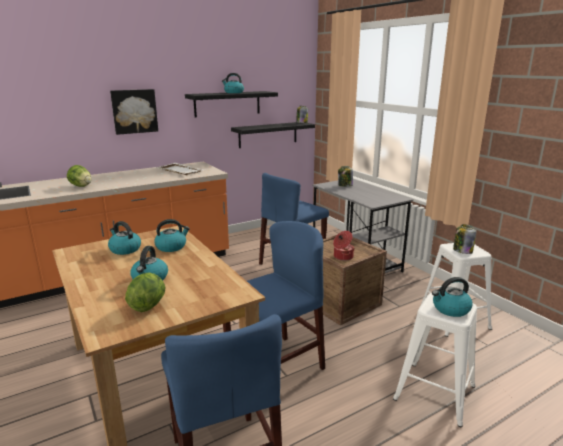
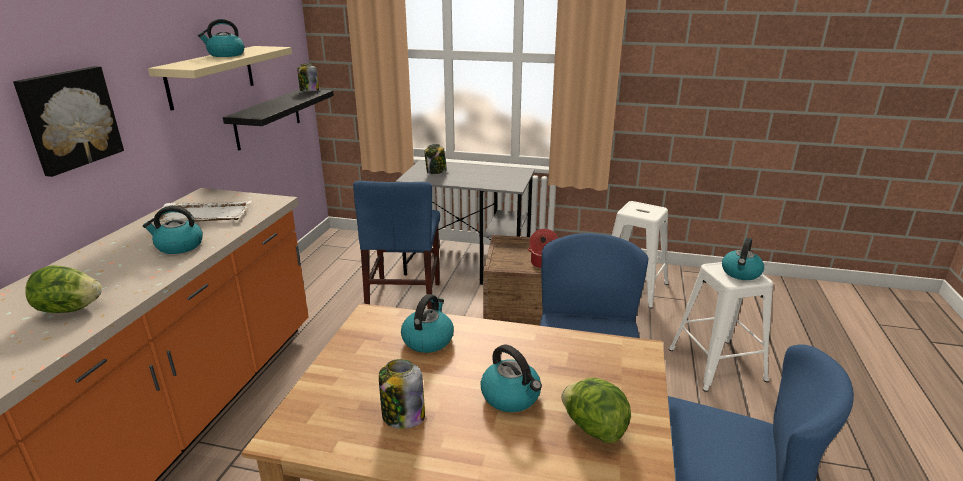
camera: 45 degrees left, 5 degrees up
kettle [108,221,141,255] -> kettle moved to [143,206,203,254]
black shelf [185,91,278,118] -> beige shelf [148,46,292,111]
jar [453,224,476,254] -> jar moved to [379,359,425,429]

